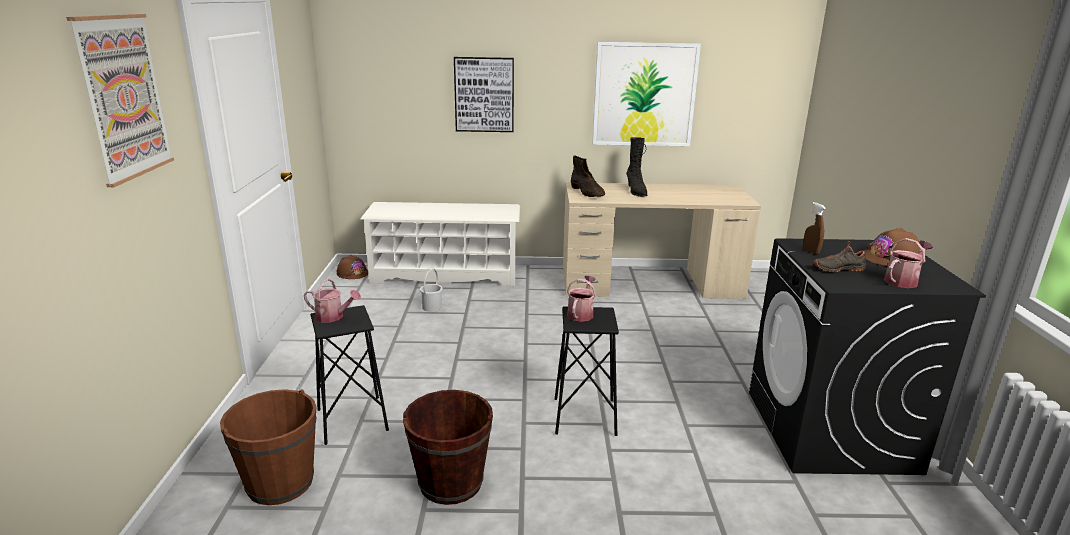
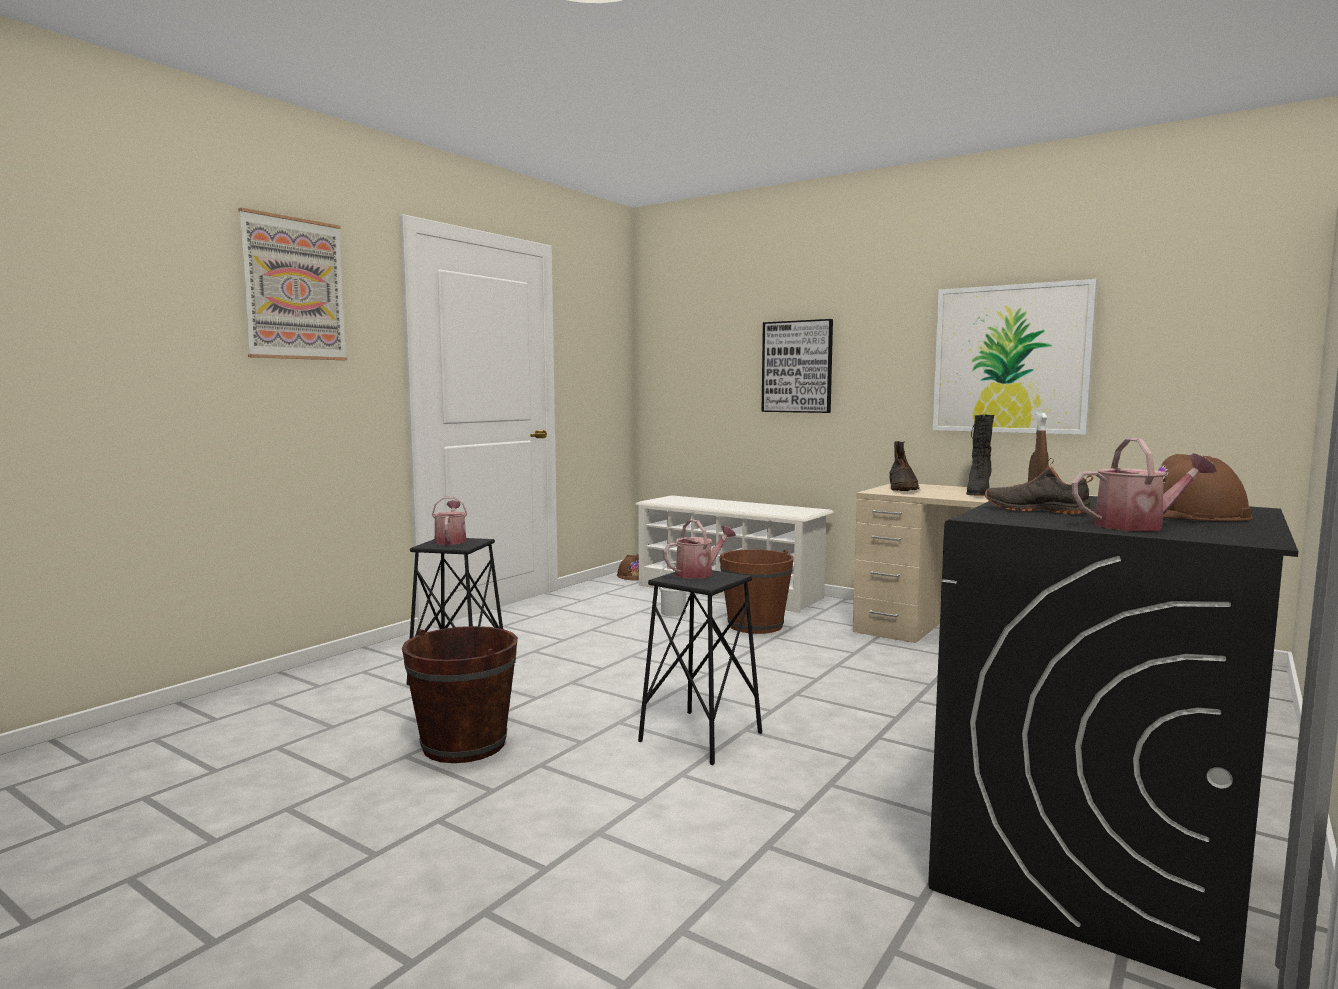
camera: 35 degrees right, 15 degrees down
brown bucket [220,389,316,505] -> brown bucket moved to [719,549,794,634]
watering can [304,278,361,322] -> watering can turned 150 degrees counterclockwise [432,497,467,545]

